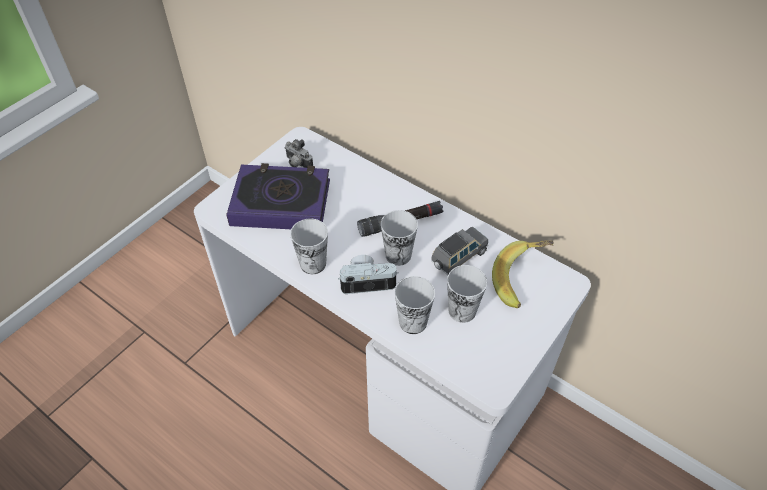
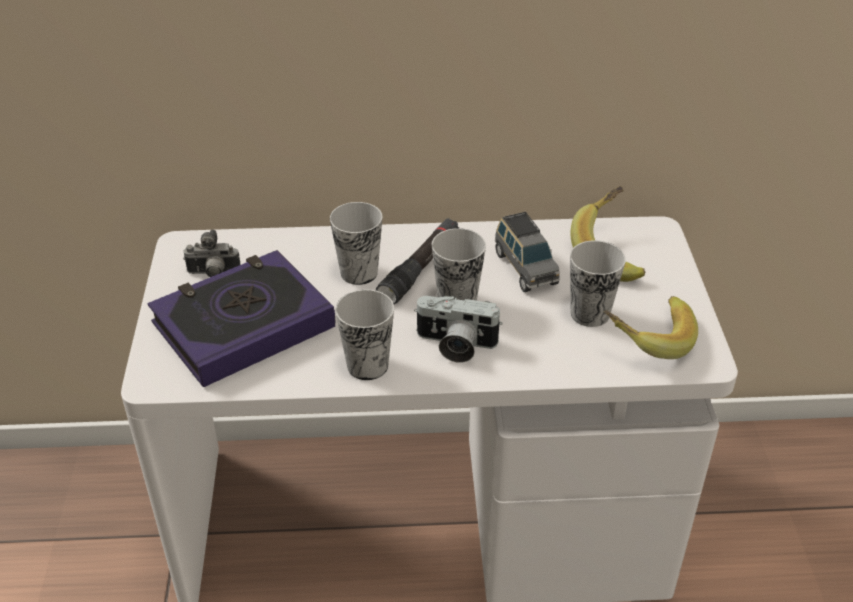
camera: 40 degrees left, 10 degrees down
camera [338,255,398,294] -> camera turned 120 degrees counterclockwise [414,296,503,363]
cup [395,276,435,334] -> cup moved to [330,202,383,285]
grey toy car [431,227,488,275] -> grey toy car turned 150 degrees clockwise [495,212,560,292]
none -> banana [604,296,698,359]

